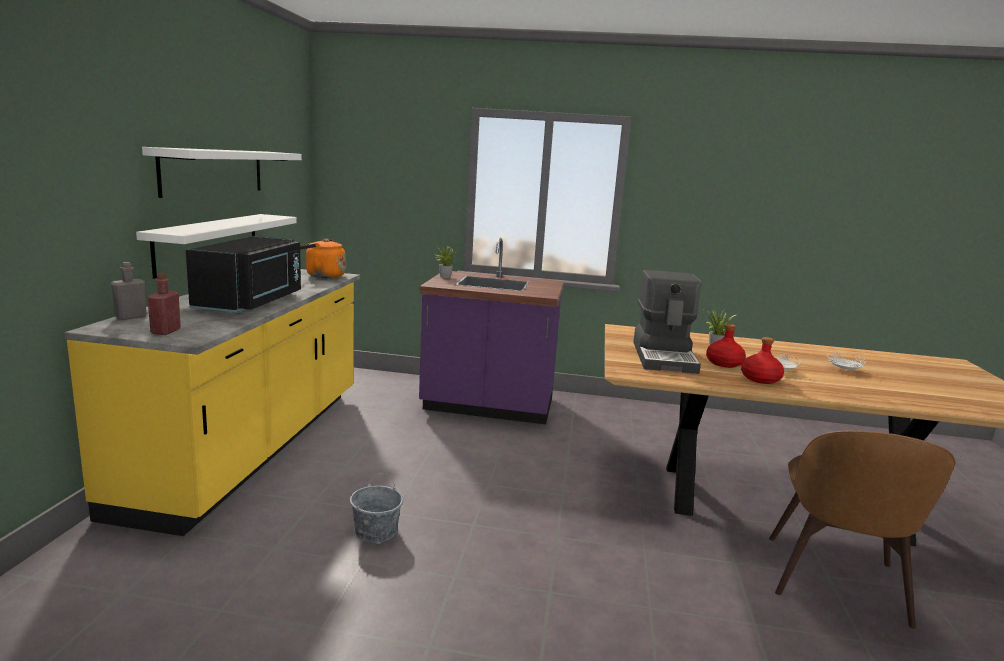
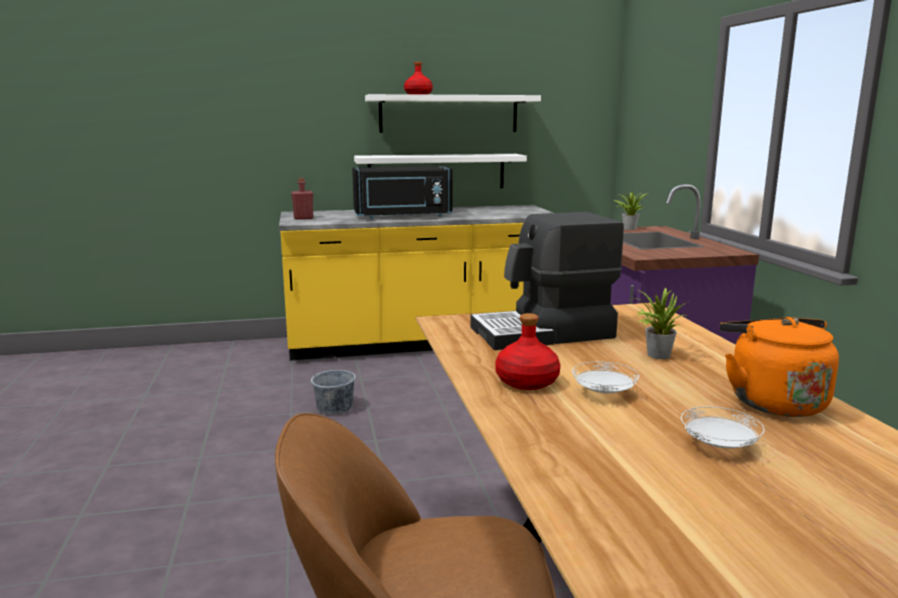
camera: 70 degrees right, 0 degrees up
grey bottle [111,262,147,320] -> none
orange kettle [300,239,346,278] -> orange kettle moved to [720,317,839,417]
red bottle [706,324,746,368] -> red bottle moved to [404,62,433,95]

